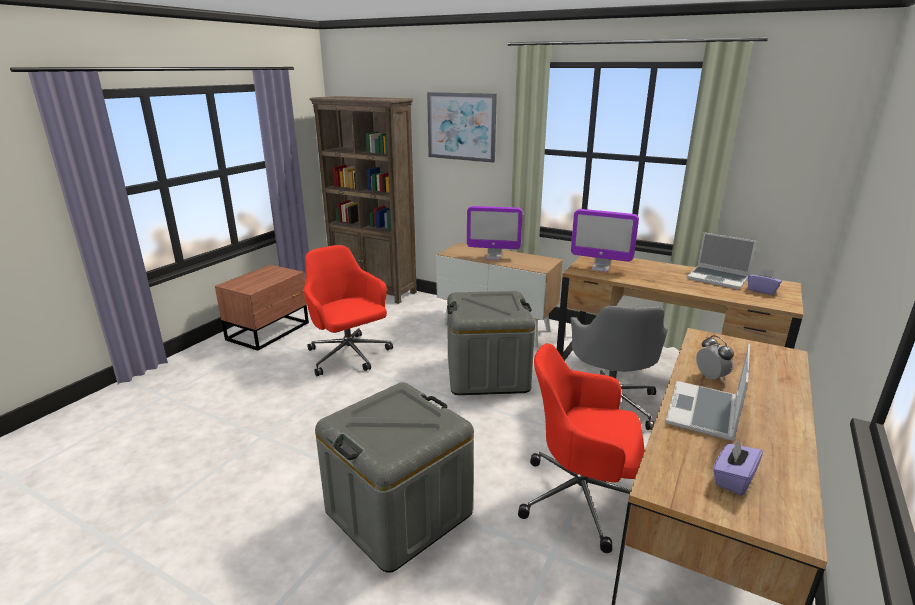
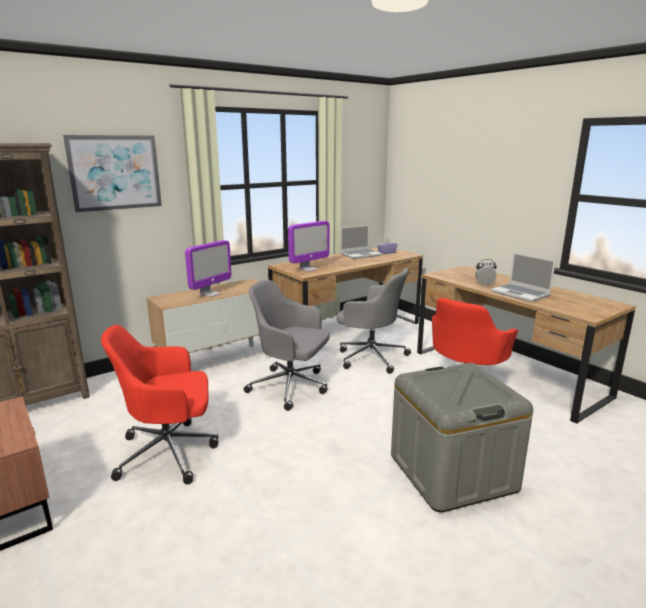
camera: 65 degrees left, 5 degrees down
grey storage box [447,291,535,395] -> grey office chair [244,280,330,411]
purple tissue box [713,439,763,496] -> none

